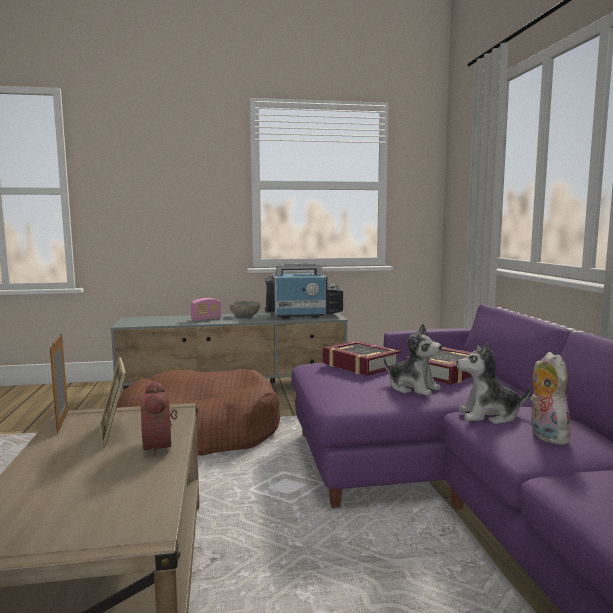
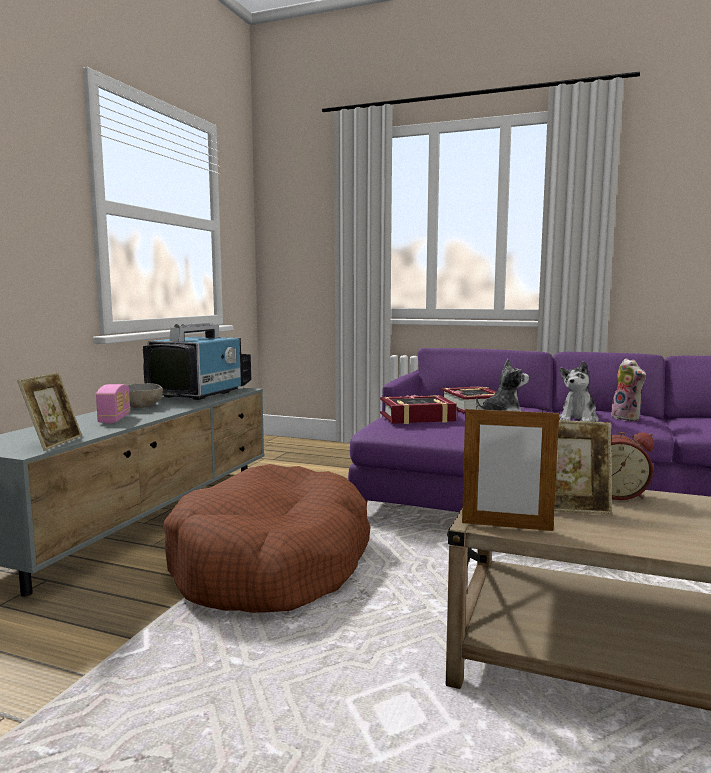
camera: 60 degrees left, 0 degrees up
plush toy [530,352,572,445] -> plush toy turned 135 degrees counterclockwise [611,358,646,421]
none -> picture frame [17,372,82,451]

